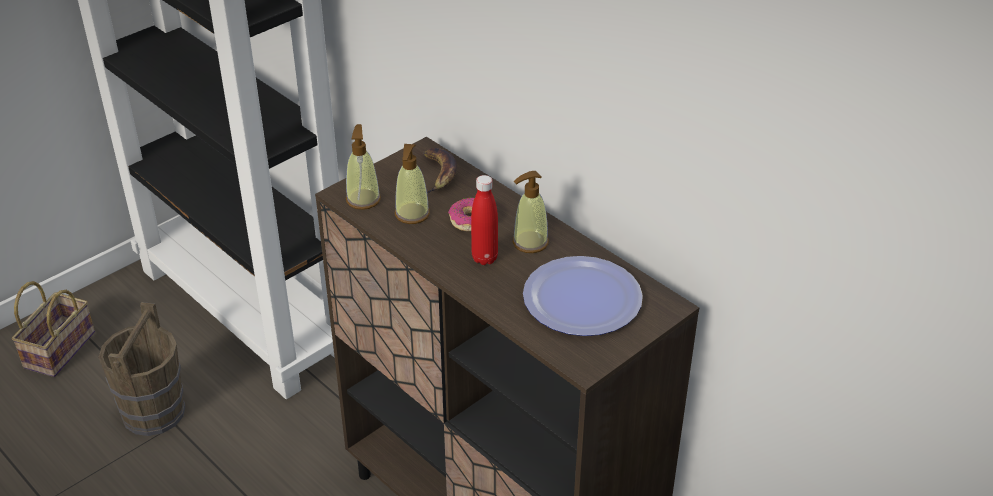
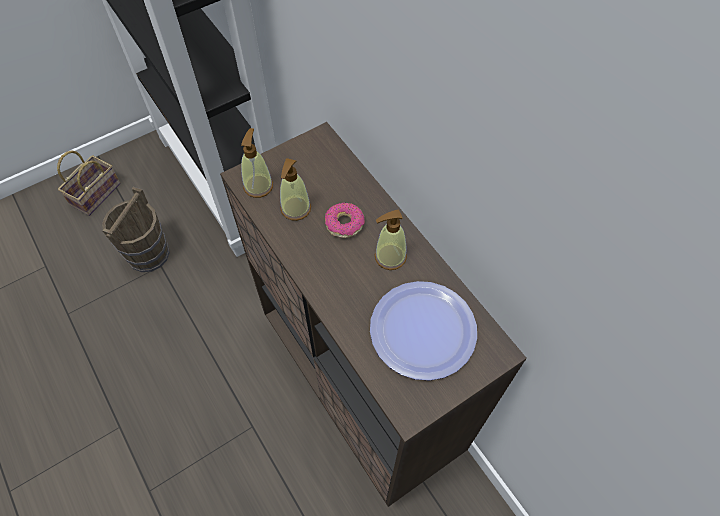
camera: 10 degrees right, 20 degrees up
banana [423,148,457,195] -> none
red bottle [471,175,498,265] -> none

